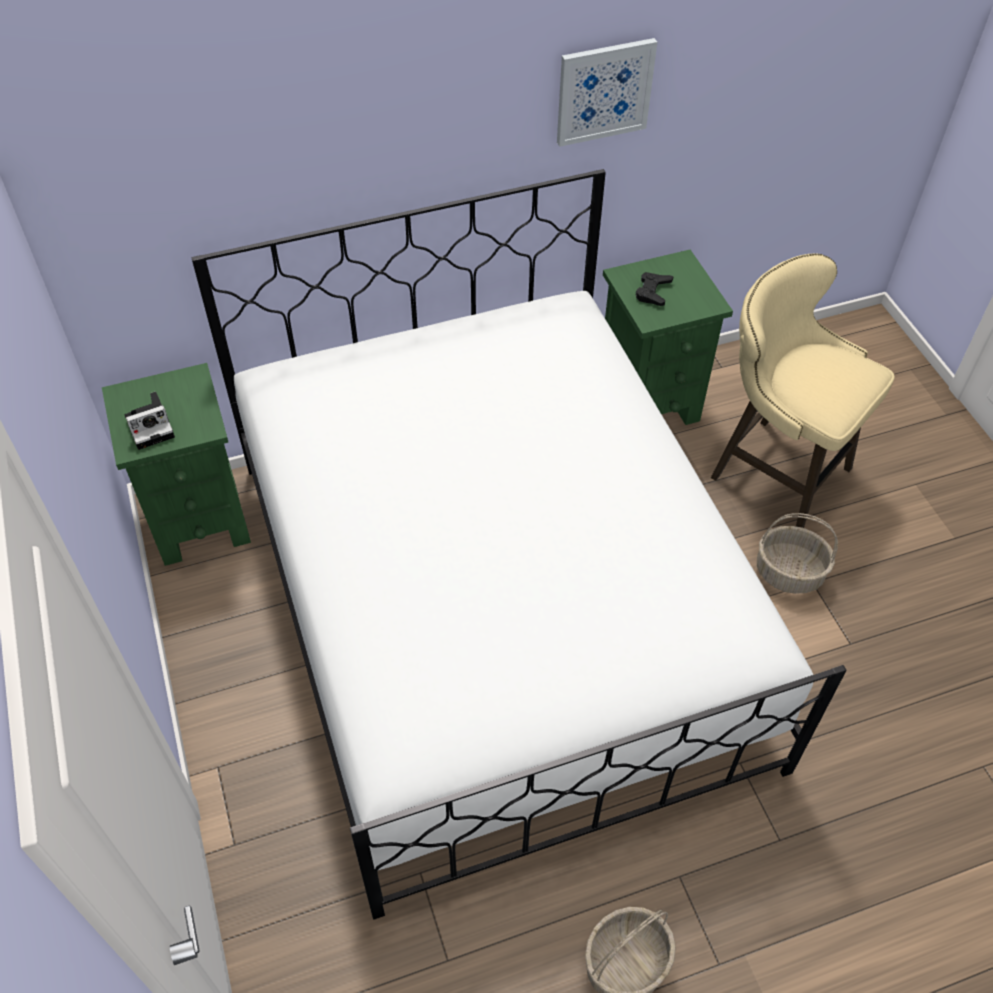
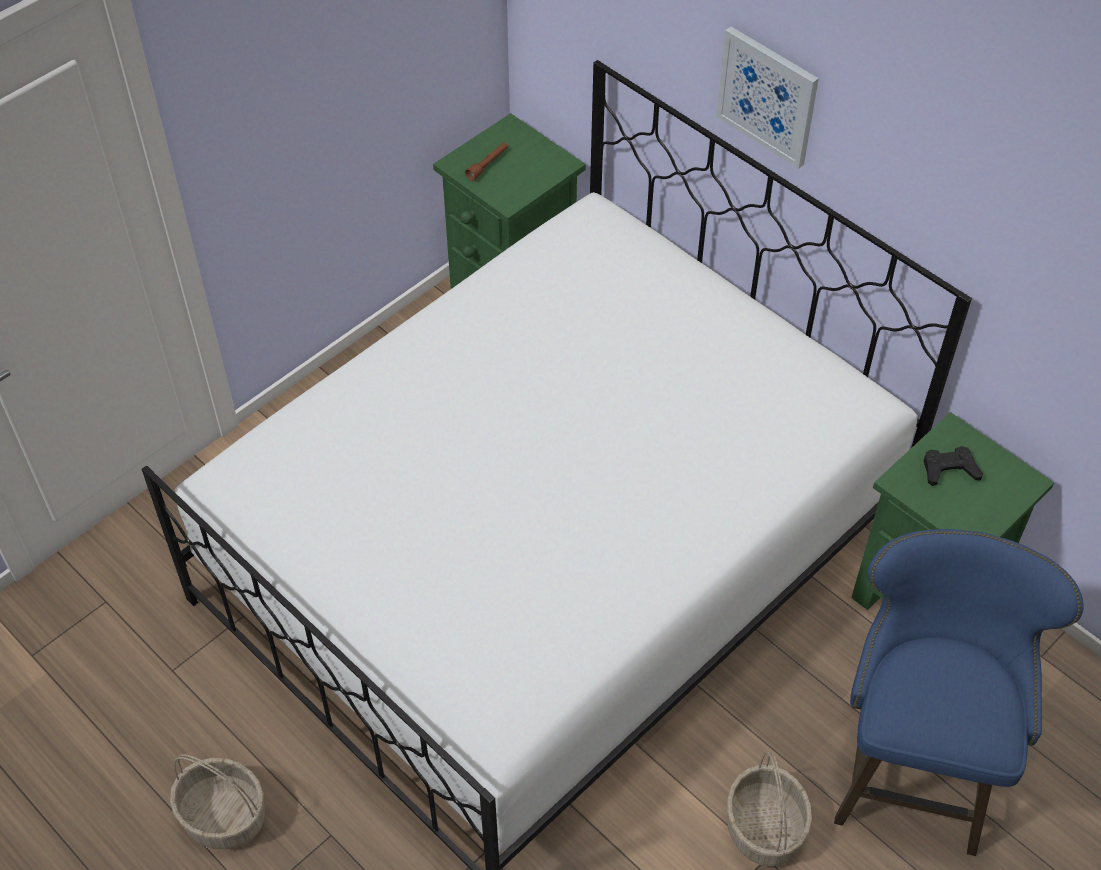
camera: 65 degrees right, 0 degrees up
camera [125,392,175,450] -> brown flashlight [465,142,508,181]
picture [557,38,657,147] -> picture moved to [716,27,819,169]
beige stool [711,253,895,528] -> blue stool [834,529,1084,856]

